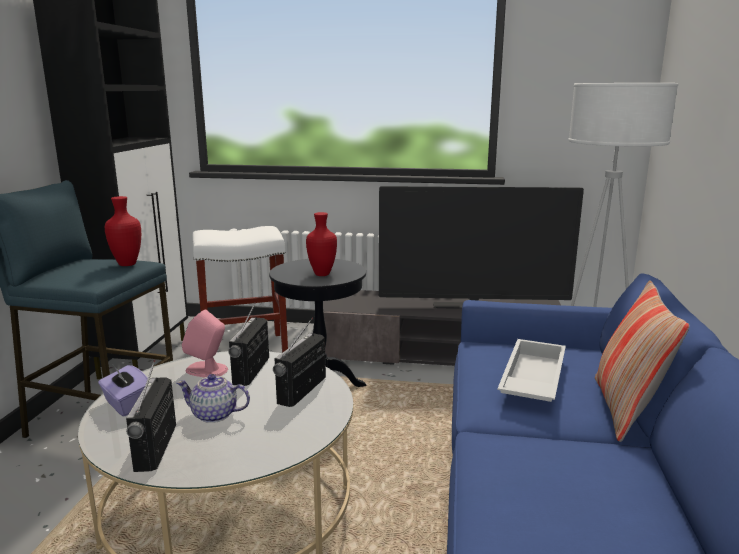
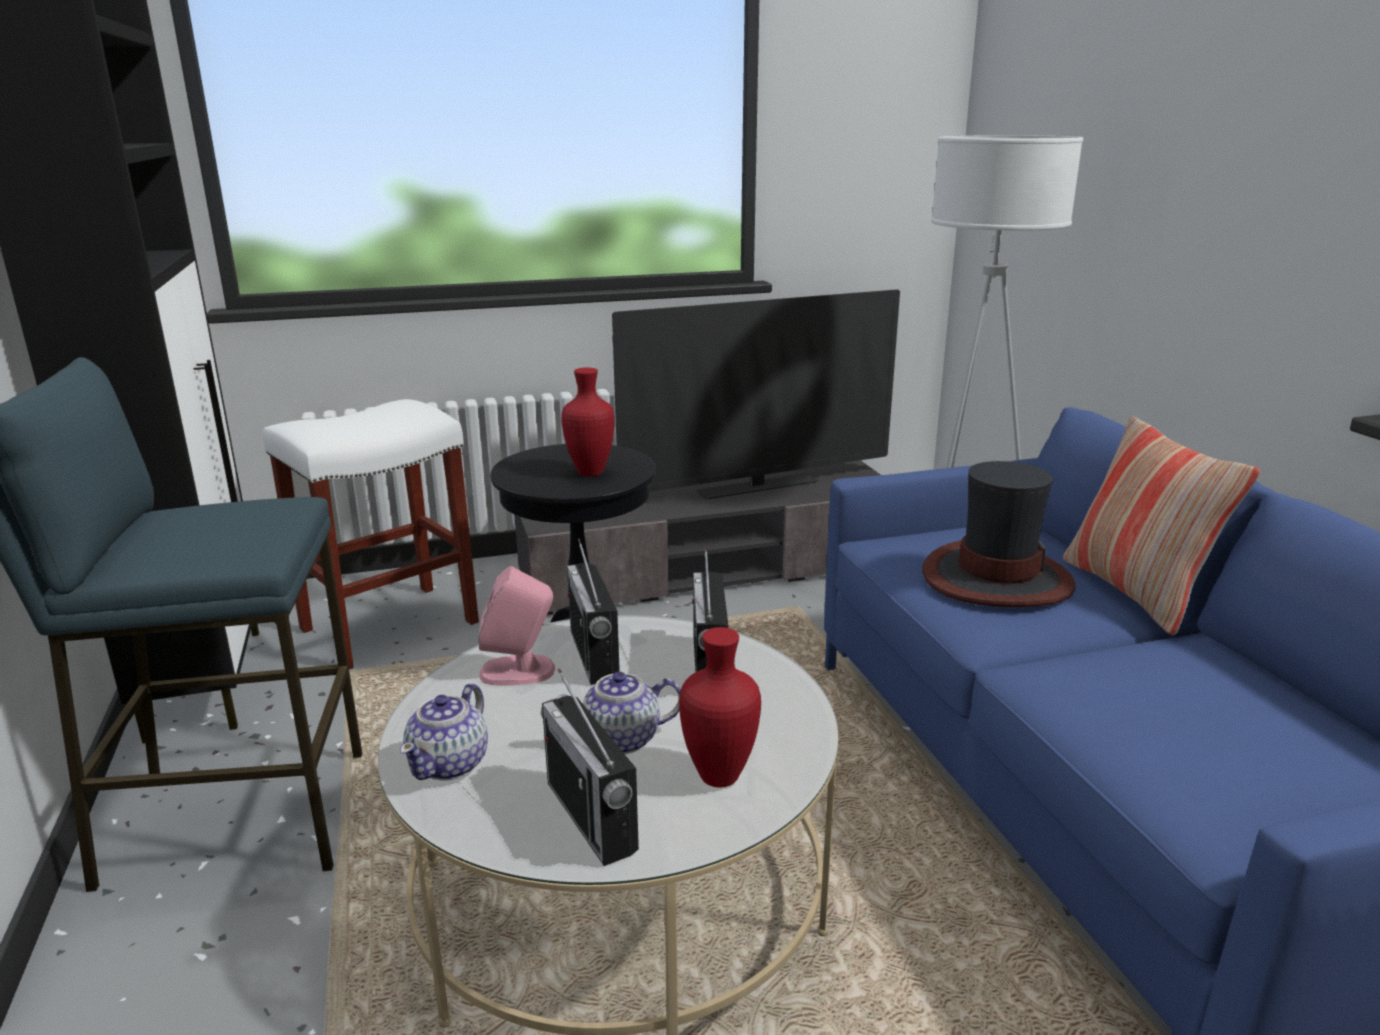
camera: 25 degrees left, 5 degrees up
purple tissue box [98,365,148,416] -> teapot [400,683,488,781]
red vase [105,196,141,266] -> red vase moved to [679,627,761,788]
white tray [497,339,566,402] -> hat [922,461,1075,607]

